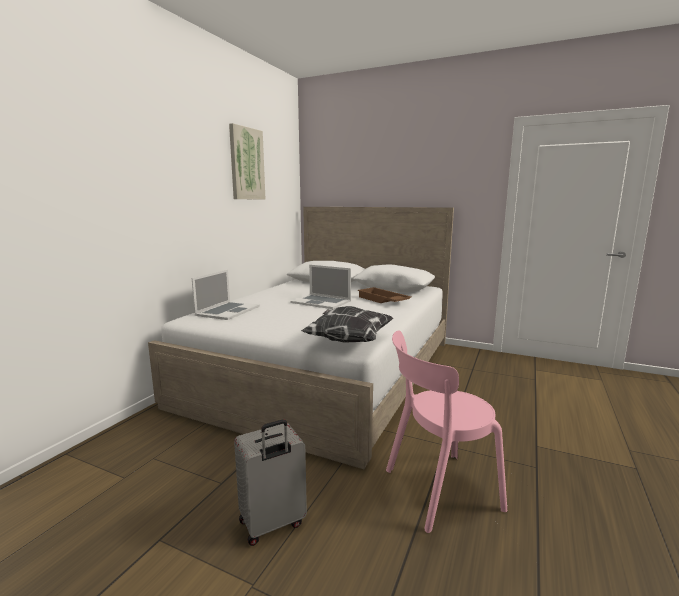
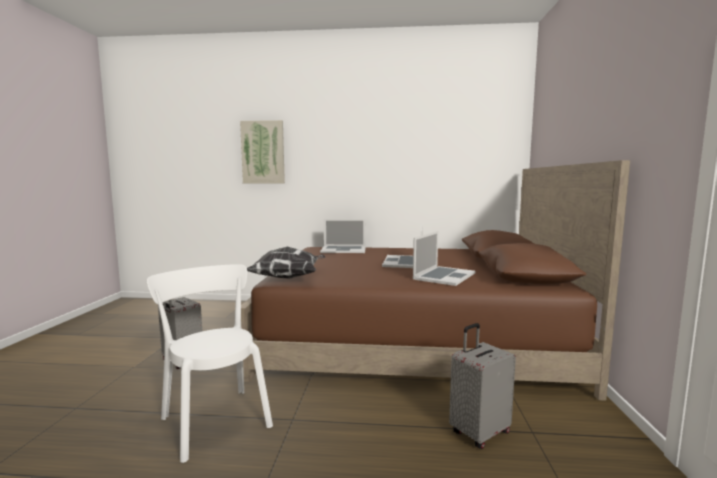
camera: 70 degrees right, 5 degrees down
white bed [148,207,454,469] -> brown bed [241,160,630,401]
picture [229,123,265,199] -> picture moved to [240,120,285,183]
brown tray [358,287,411,303] -> laptop [413,231,476,286]
pink chair [386,330,507,533] -> white chair [147,264,273,463]
none -> grey suitcase [449,323,516,449]

